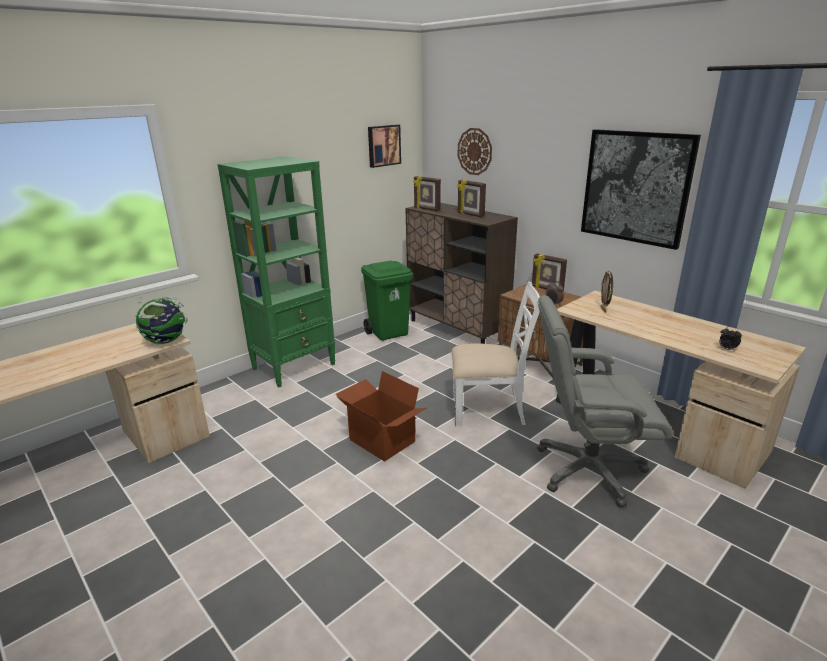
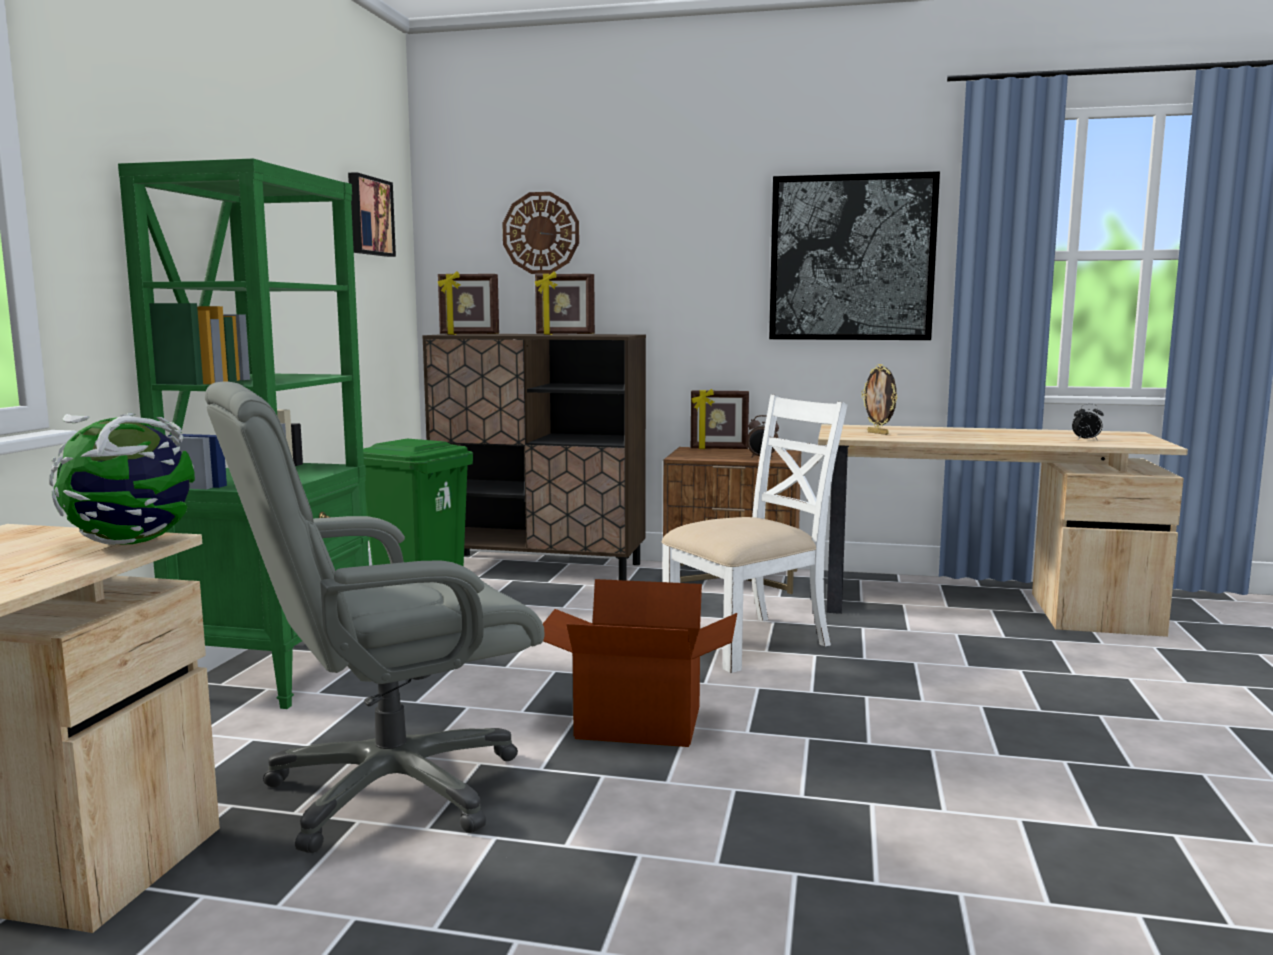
camera: 35 degrees left, 15 degrees down
grey office chair [537,295,673,508] -> grey office chair moved to [205,381,545,853]

